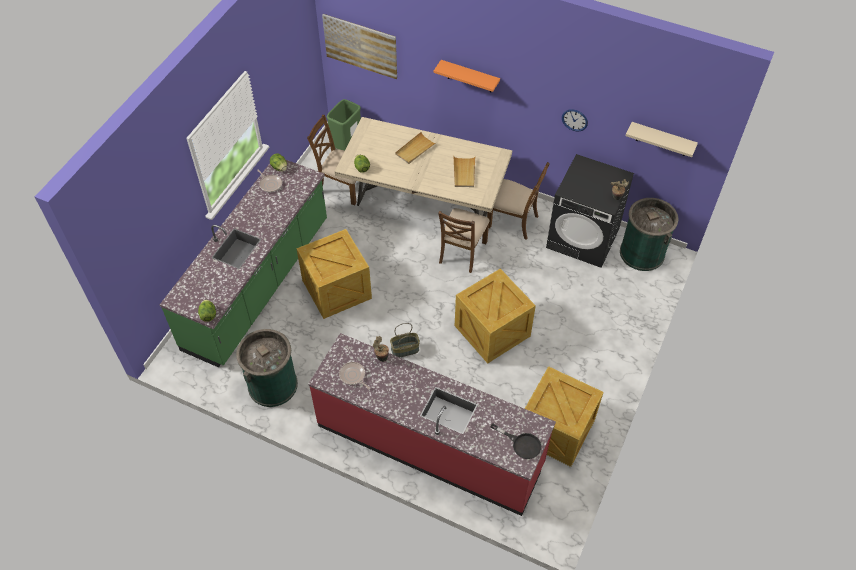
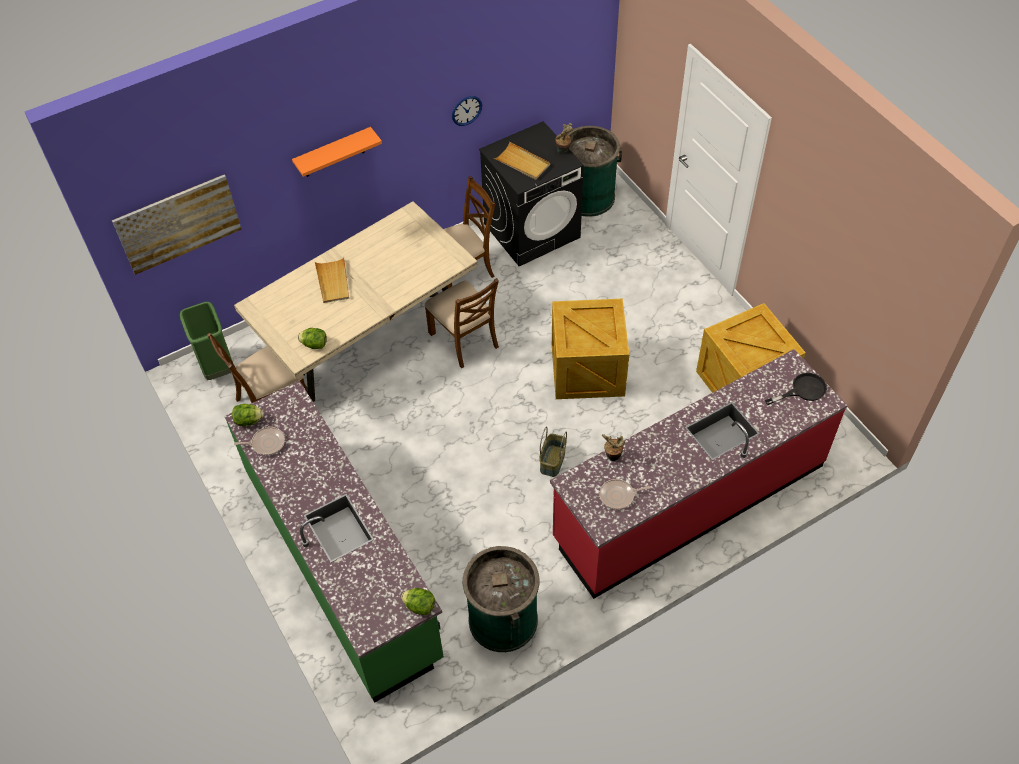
camera: 55 degrees left, 0 degrees up
crate [296,229,372,319] -> none
beige tray [454,157,475,187] -> beige tray moved to [494,142,550,180]
beige shelf [626,122,698,157] -> none

